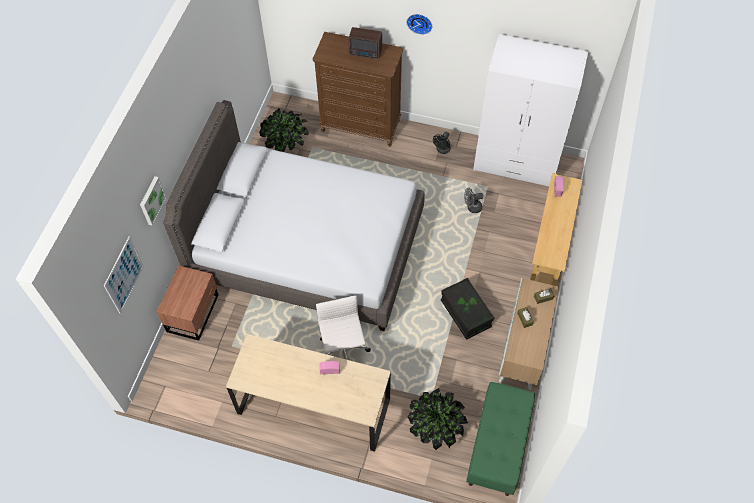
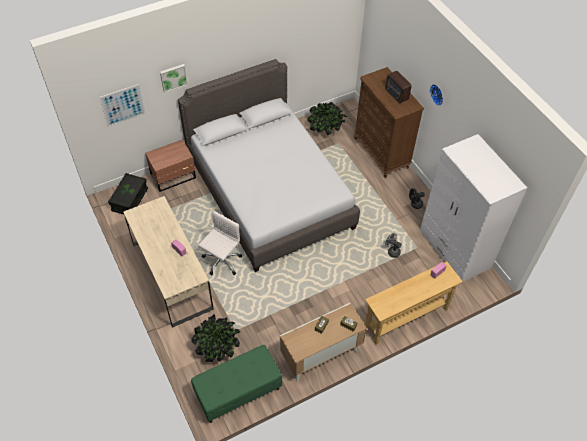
camera: 45 degrees right, 5 degrees down
black storage box [441,278,495,340] -> black storage box moved to [108,173,148,214]

